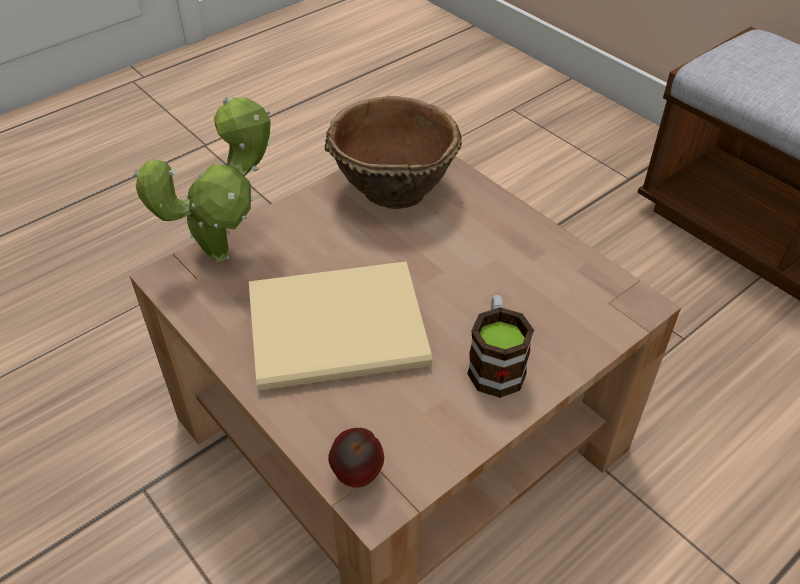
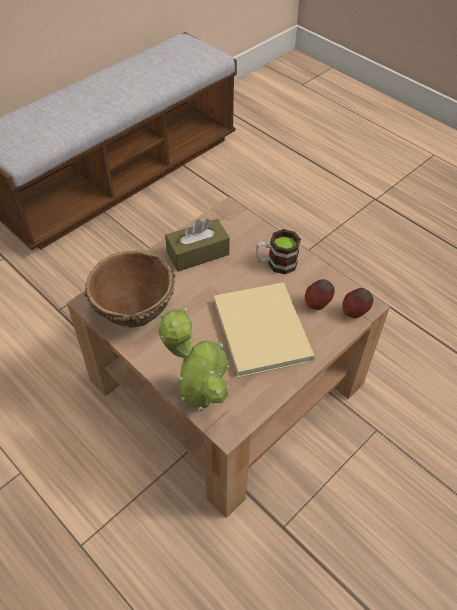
camera: 95 degrees left, 5 degrees up
none -> brown tissue box [165,219,230,272]
none -> apple [305,279,335,310]

